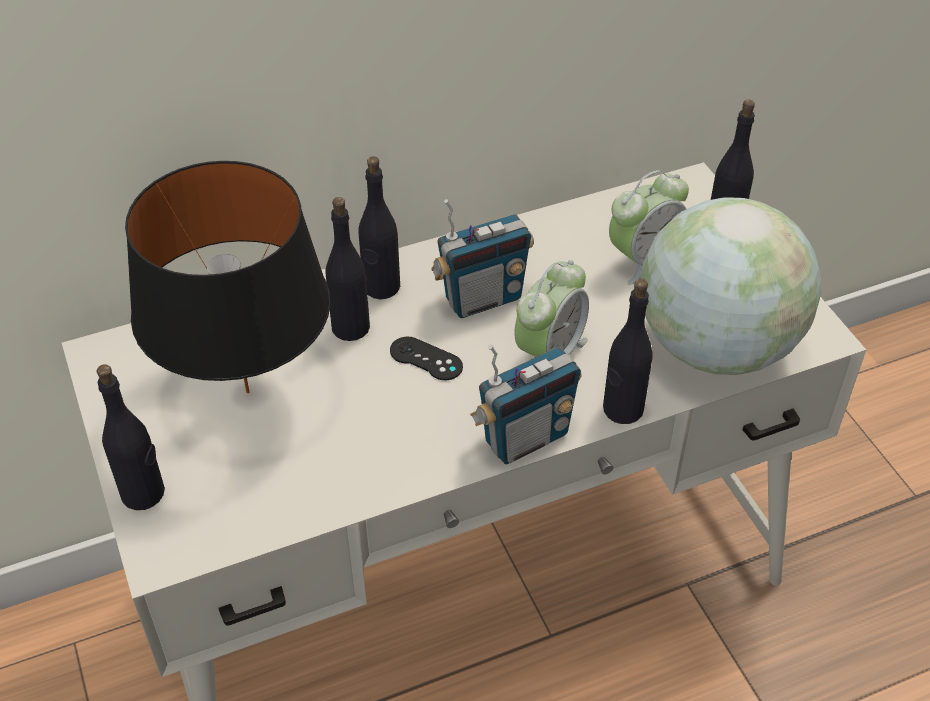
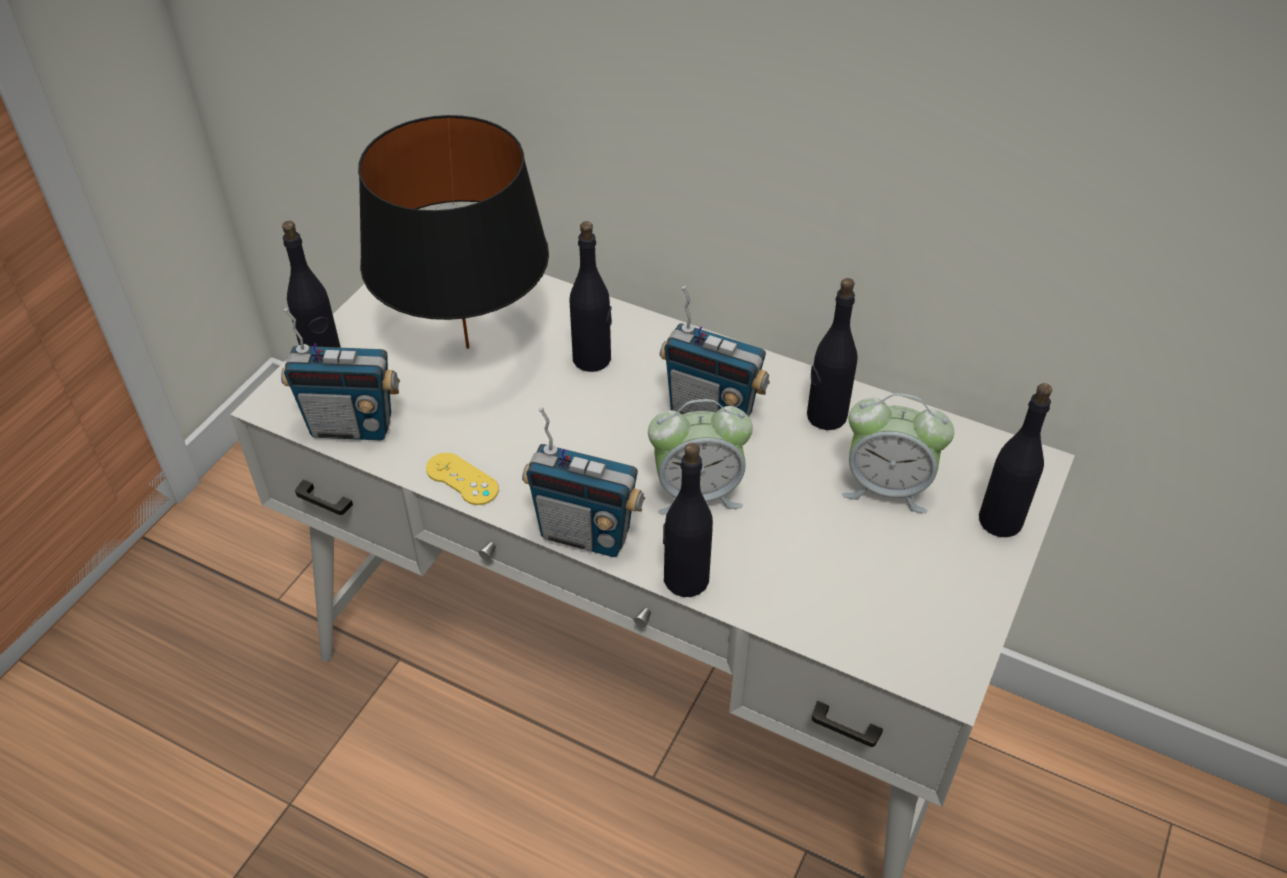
camera: 50 degrees right, 0 degrees up
black bottle [358,156,400,299] -> black bottle moved to [807,278,858,430]
black game controller [390,337,463,380] -> none
globe [640,197,821,375] -> none
none -> radio [281,308,400,440]
none -> yellow game controller [426,453,499,505]

